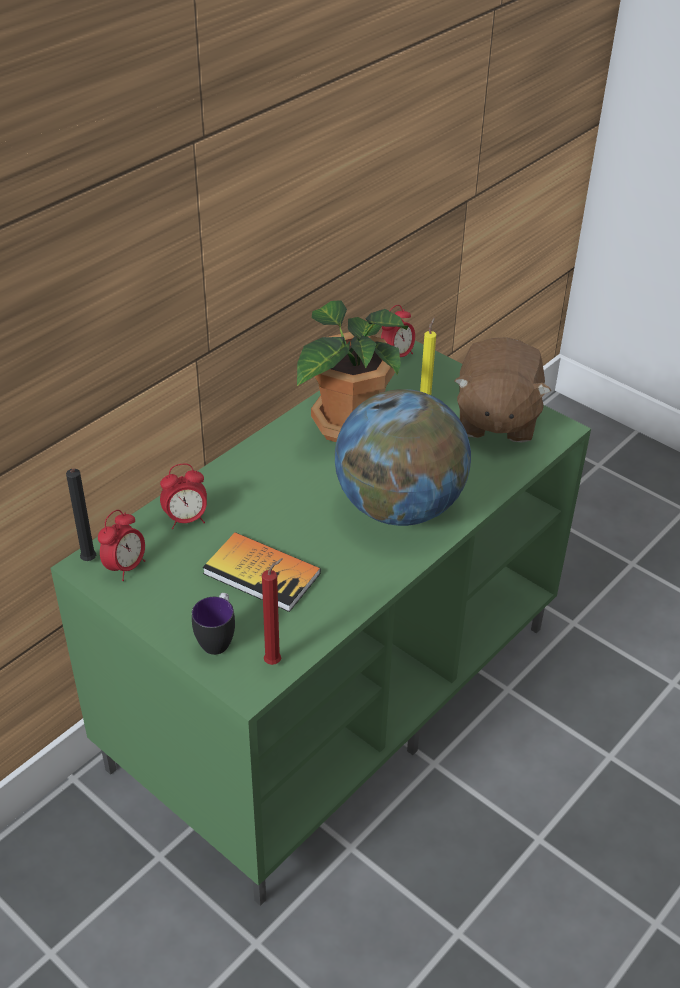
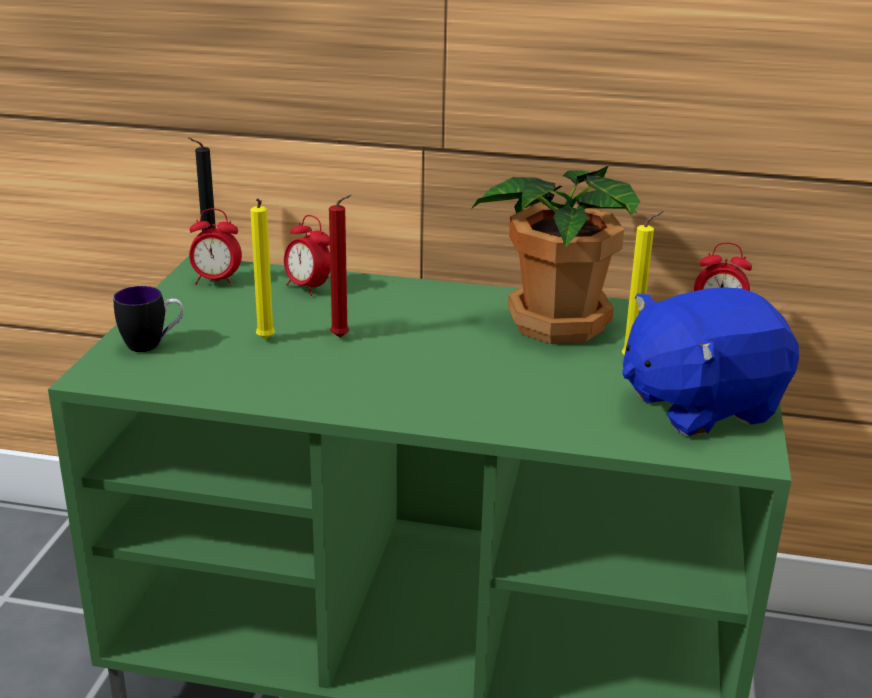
camera: 60 degrees right, 15 degrees down
book [203,532,321,612] -> yellow candle [250,198,275,339]
red candle [262,558,283,665] -> red candle moved to [329,195,352,337]
globe [335,389,471,526] -> none
brown plush toy [454,337,551,443] -> blue plush toy [622,287,799,437]

